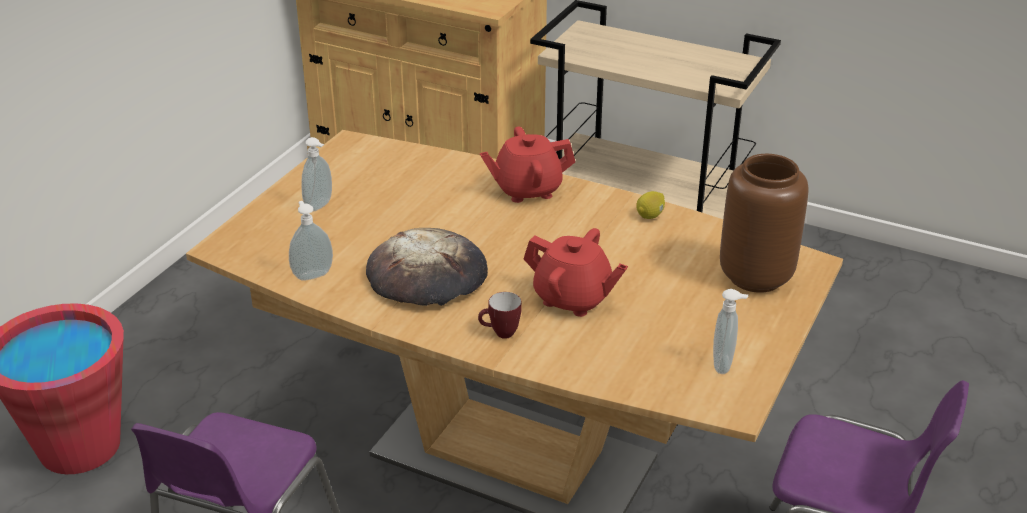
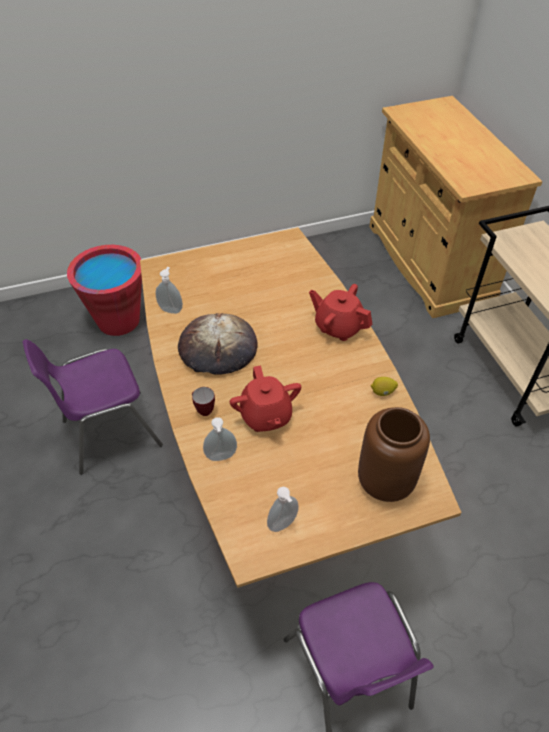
camera: 45 degrees right, 15 degrees up
soap dispenser [301,137,332,212] -> soap dispenser moved to [203,417,237,461]

